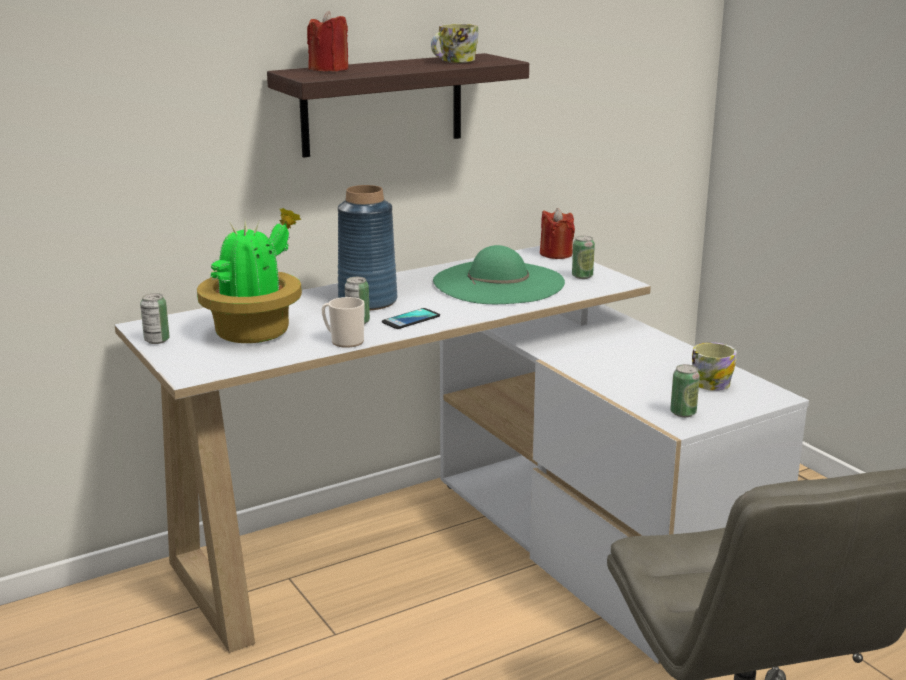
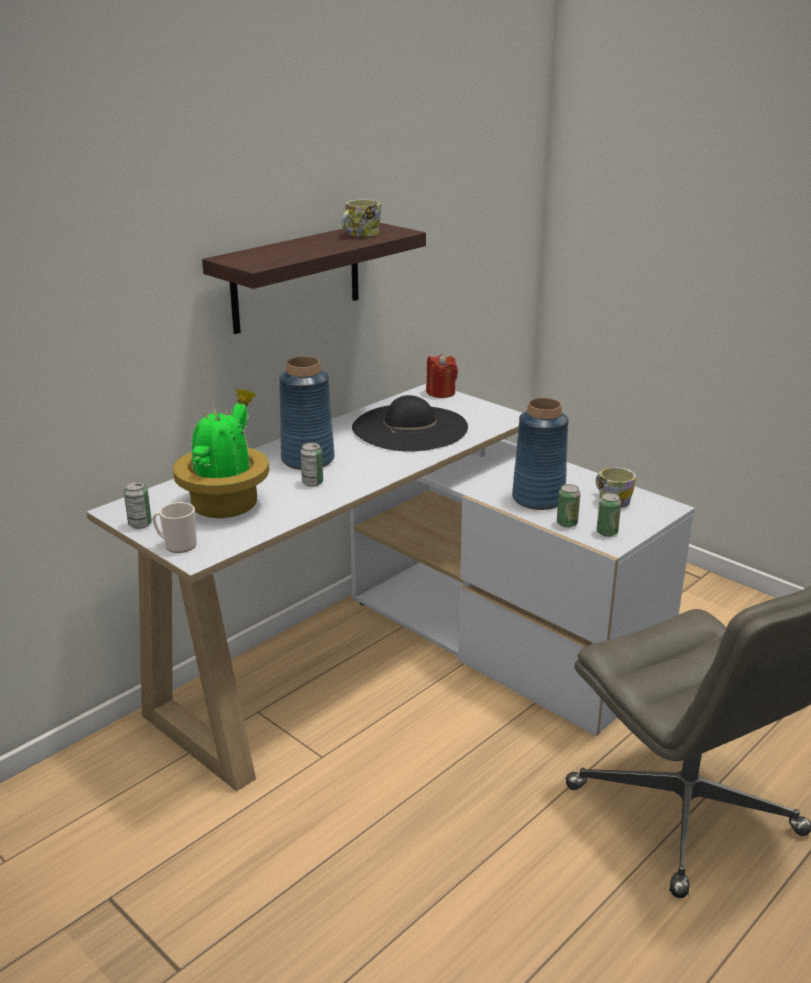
camera: 15 degrees left, 5 degrees up
red candle [307,11,349,71] -> none
mug [322,297,365,348] -> mug moved to [152,502,197,553]
phone [382,308,440,329] -> none
green hat [433,245,565,304] -> black hat [352,395,468,452]
can [572,236,595,279] -> can moved to [557,484,580,528]
none -> blue vase [512,398,569,510]

